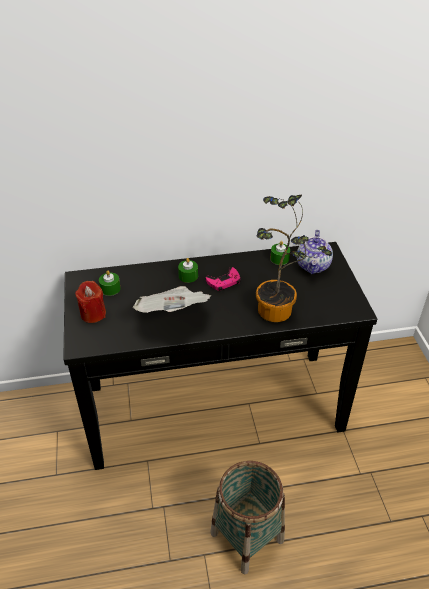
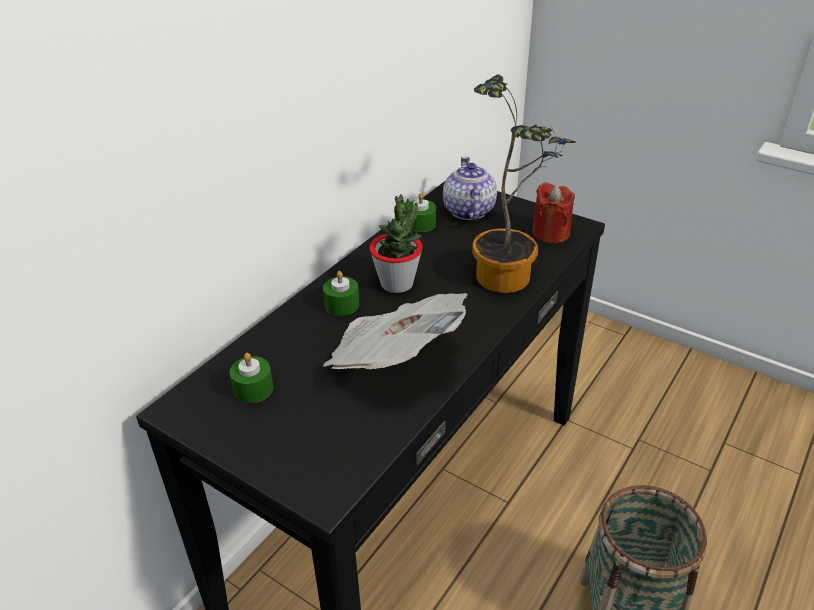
camera: 45 degrees left, 5 degrees down
red candle [75,281,106,323] -> red candle moved to [532,182,575,243]
pink game controller [206,267,241,291] -> potted plant [369,194,423,293]
teapot [297,230,333,274] -> teapot turned 150 degrees counterclockwise [443,156,497,220]

